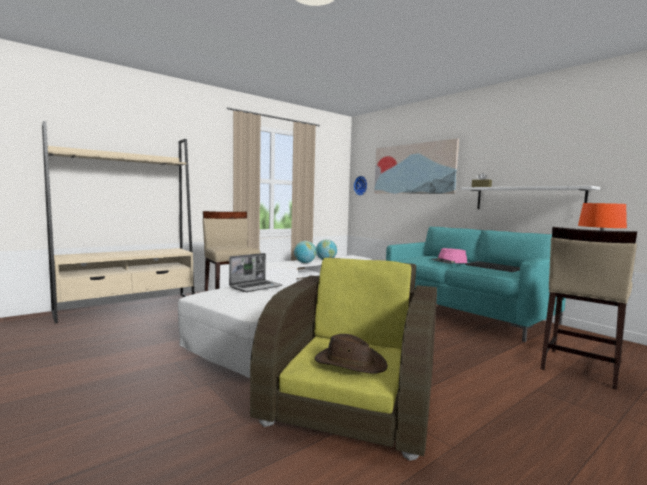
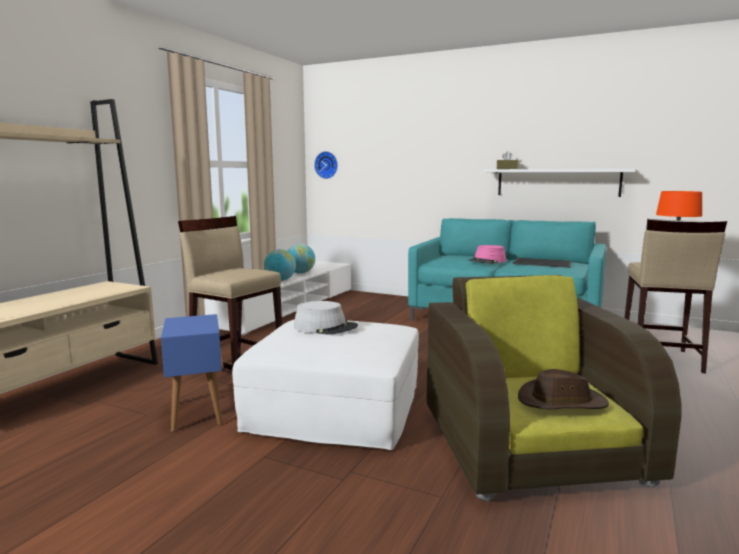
camera: 25 degrees left, 5 degrees up
laptop [229,253,282,292] -> grey hat [294,301,358,334]
picture [374,138,459,194] -> none
none -> blue side table [161,314,223,432]

